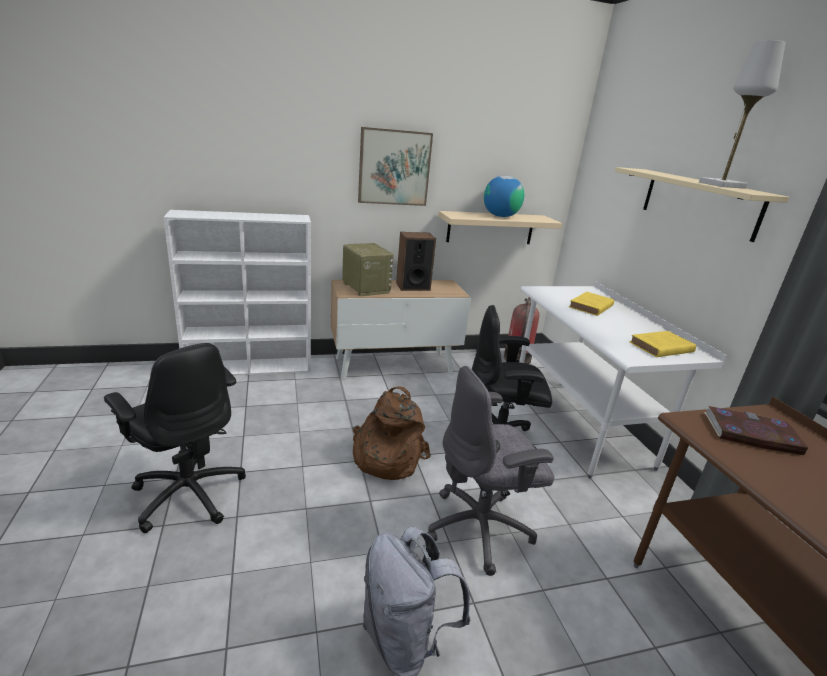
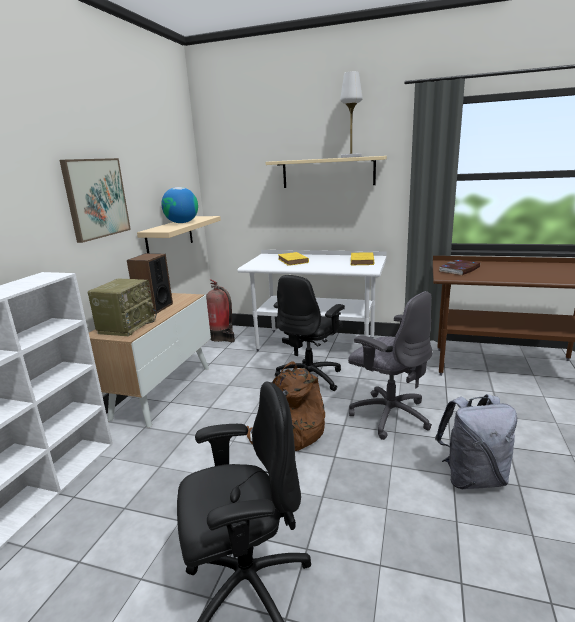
camera: 55 degrees left, 5 degrees down
radio [342,243,394,297] -> radio turned 105 degrees clockwise [87,279,157,336]
grey office chair [428,366,554,576] -> grey office chair turned 60 degrees counterclockwise [348,291,432,440]

